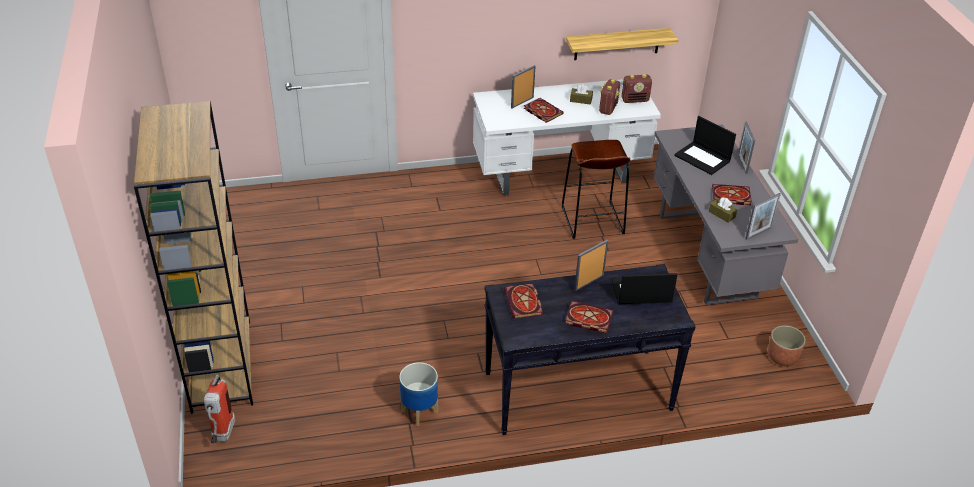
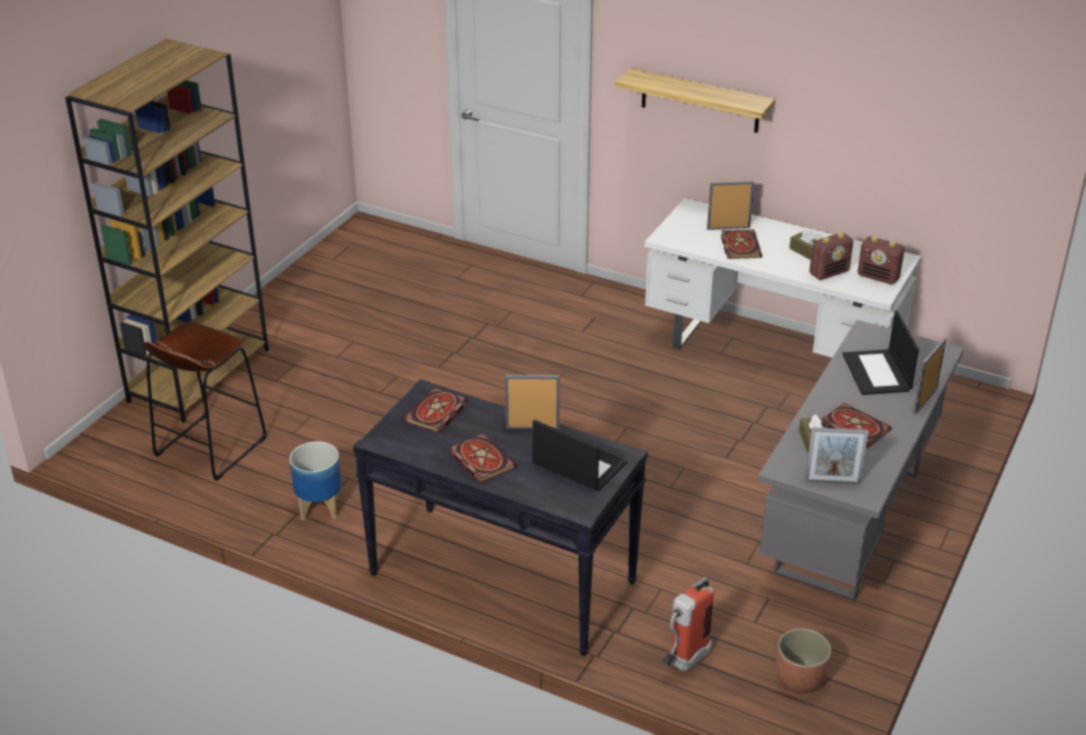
camera: 40 degrees right, 5 degrees down
fire extinguisher [204,375,235,444] -> fire extinguisher moved to [662,577,714,672]
brown stool [562,140,630,239] -> brown stool moved to [143,321,267,481]
shelf [566,28,679,60] -> shelf moved to [615,68,775,133]

